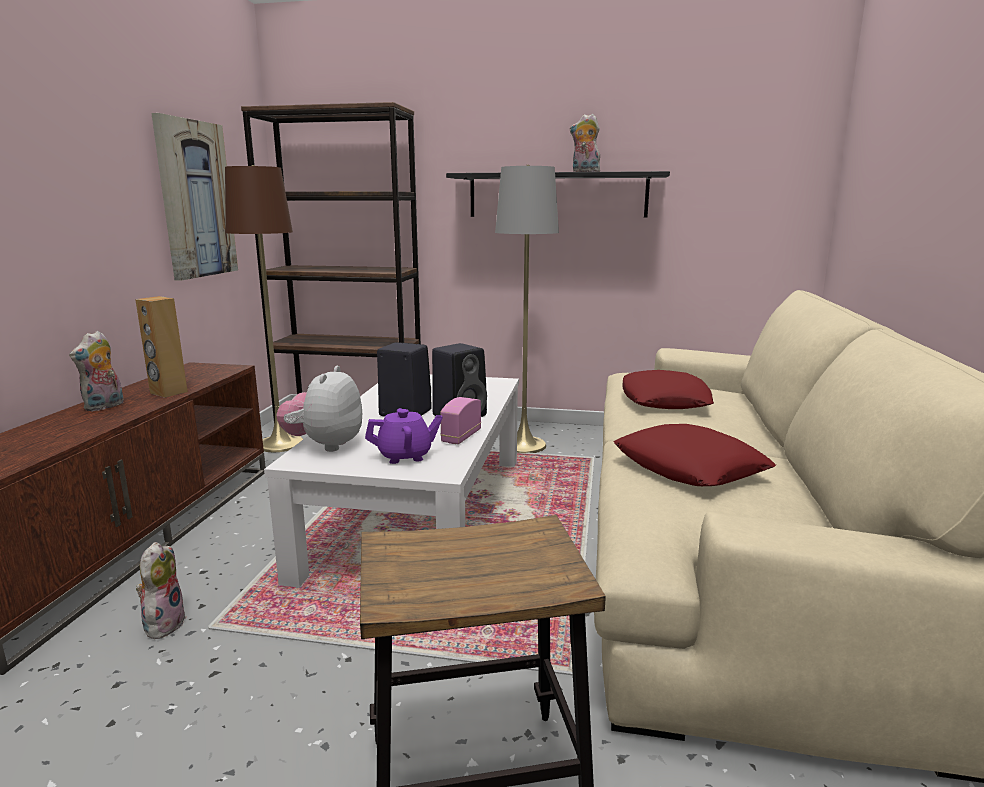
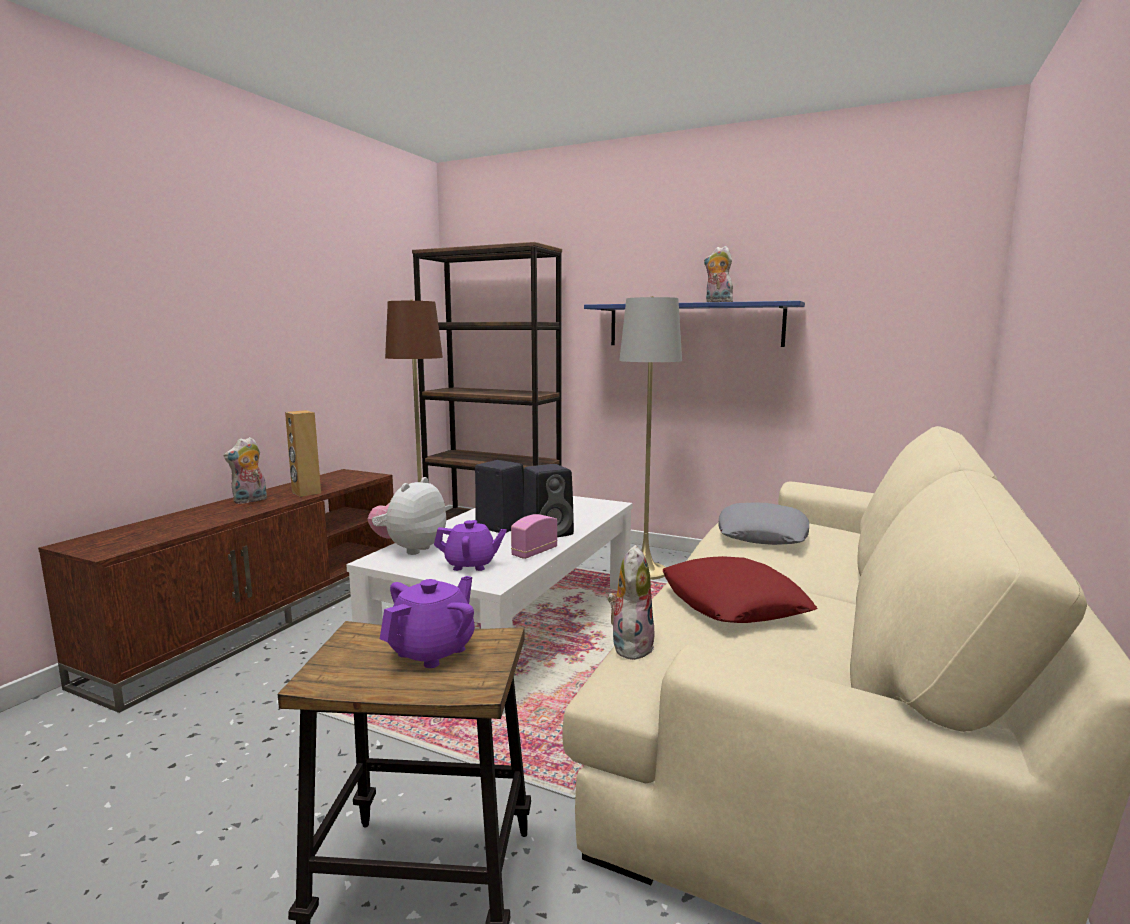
camera: 15 degrees right, 5 degrees down
plush toy [136,542,187,639] -> plush toy moved to [607,545,655,660]
picture [151,113,238,281] -> none
black shelf [446,171,670,218] -> blue shelf [584,301,805,347]
red pillow [622,370,714,409] -> grey pillow [718,503,809,545]
none -> purple teapot [380,576,475,668]

